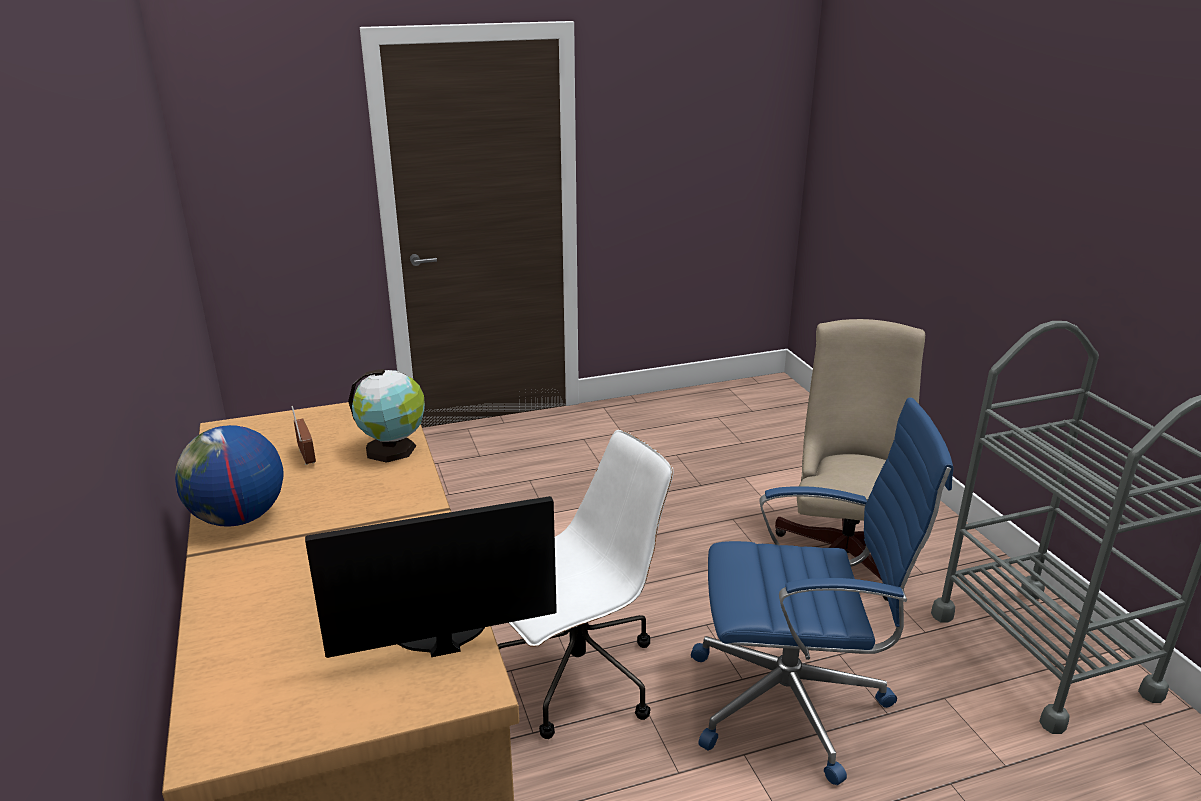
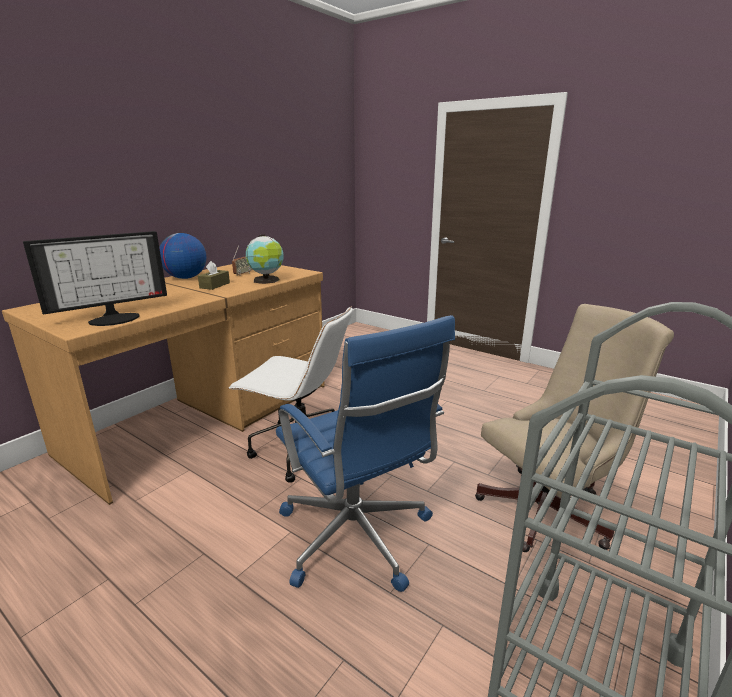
camera: 55 degrees right, 5 degrees down
monitor [305,496,557,658] -> monitor turned 105 degrees clockwise [23,231,167,326]
none -> brown tissue box [198,261,230,290]

